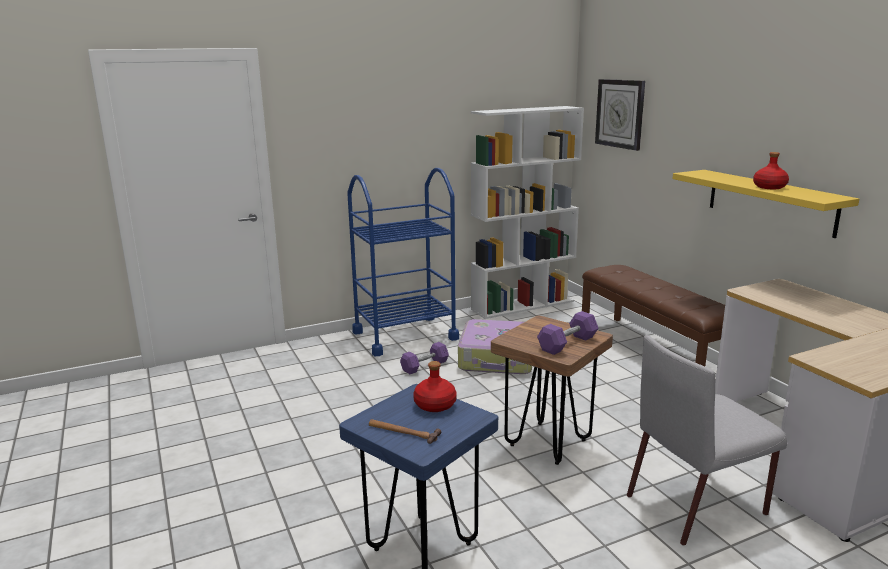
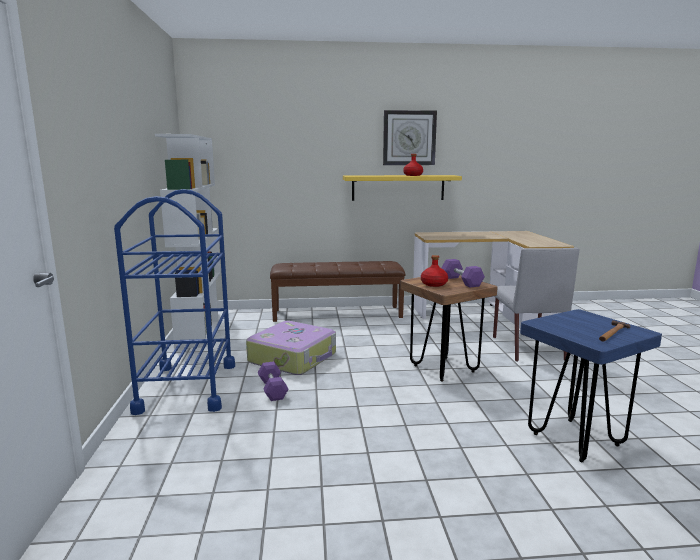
camera: 70 degrees left, 5 degrees down
red bottle [413,361,457,412] -> red bottle moved to [421,255,448,287]
wall clock [595,79,645,151] -> wall clock moved to [383,110,437,165]

